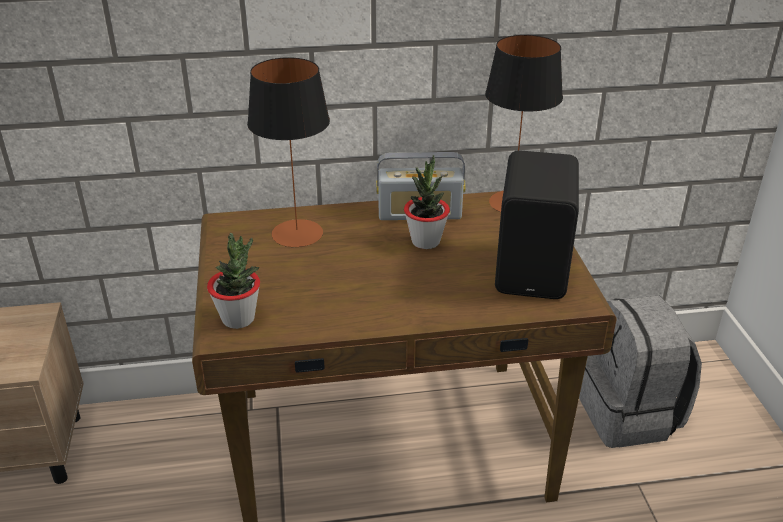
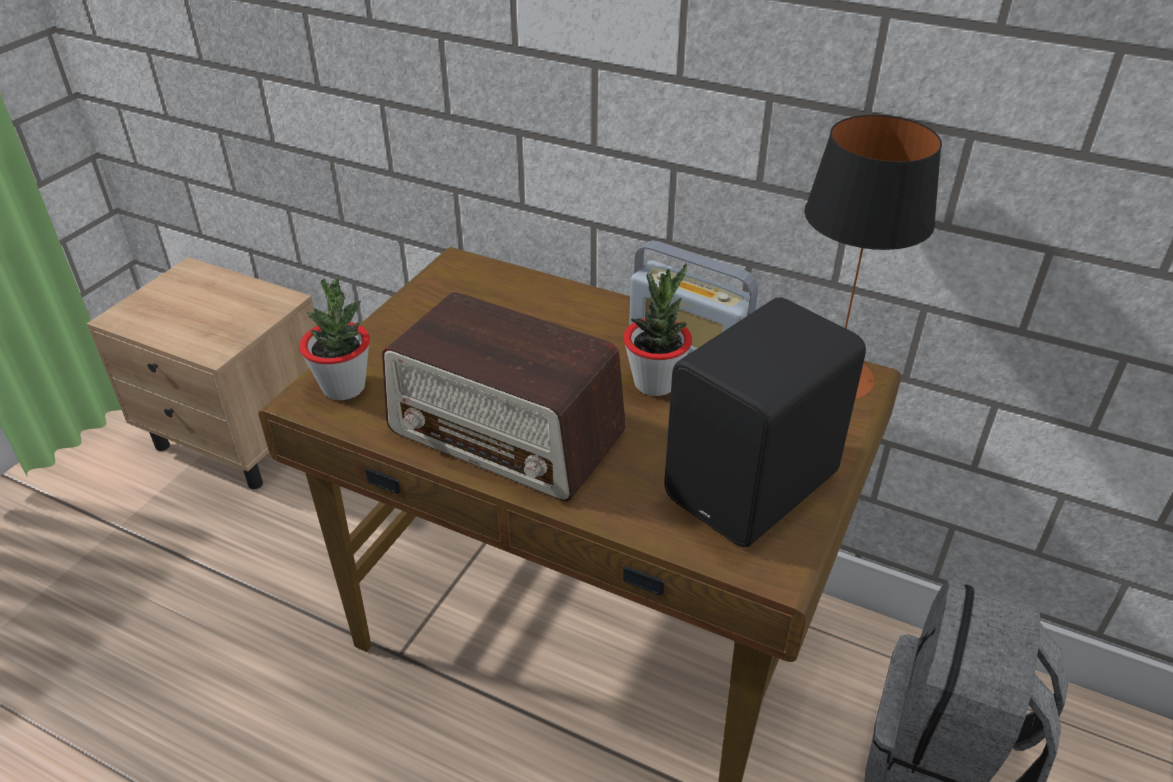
camera: 35 degrees right, 5 degrees up
table lamp [247,57,330,247] -> none
none -> radio [382,292,626,501]

